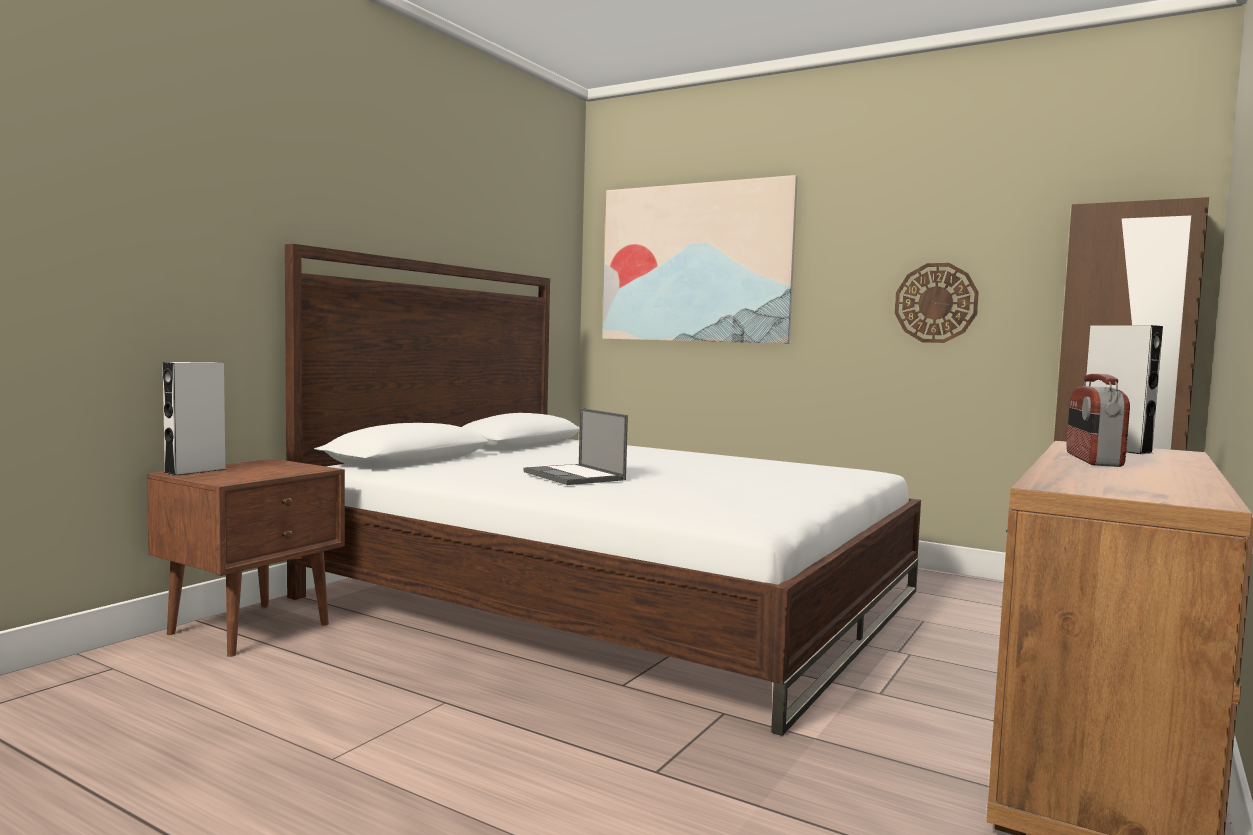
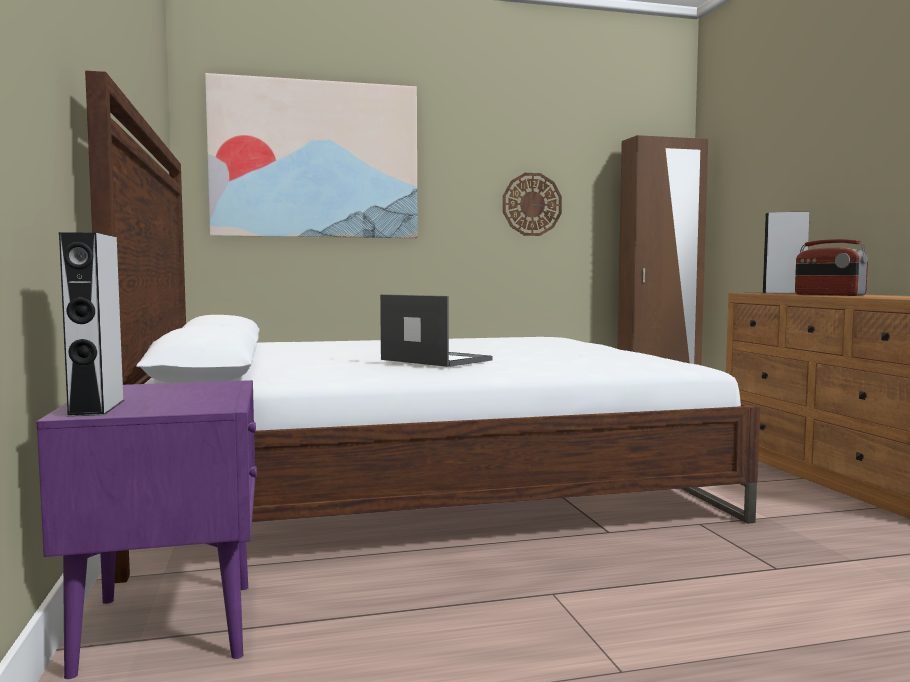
camera: 45 degrees left, 0 degrees up
brown nightstand [147,459,345,657] -> purple nightstand [37,380,257,679]
laptop [524,408,628,485] -> laptop turned 150 degrees counterclockwise [380,294,493,367]

